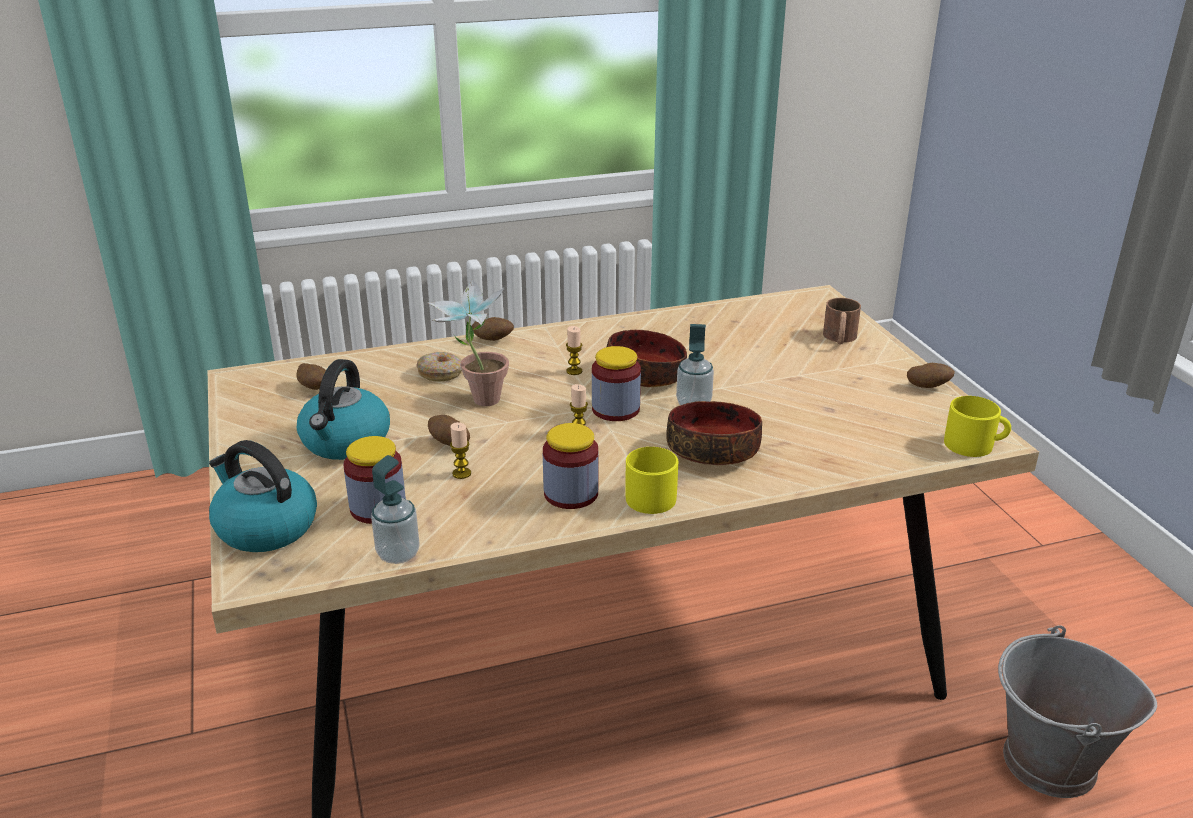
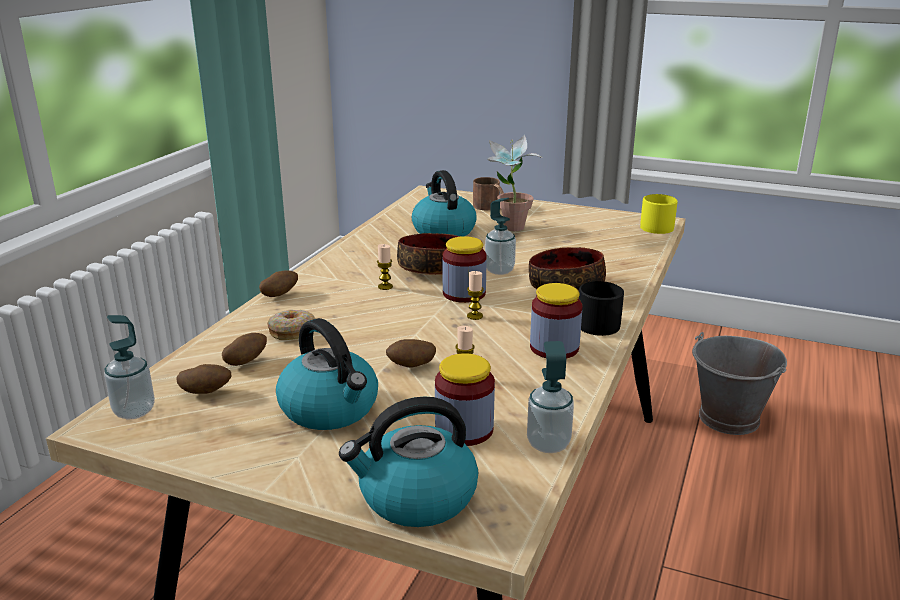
camera: 50 degrees left, 5 degrees down
potted plant [427,279,509,406] -> potted plant moved to [487,134,542,231]
yellow mug [625,447,678,514] -> black mug [579,281,624,336]
potato [907,363,955,388] -> potato moved to [222,333,267,366]
none -> soap dispenser [104,315,155,419]
none -> kettle [412,170,476,236]

